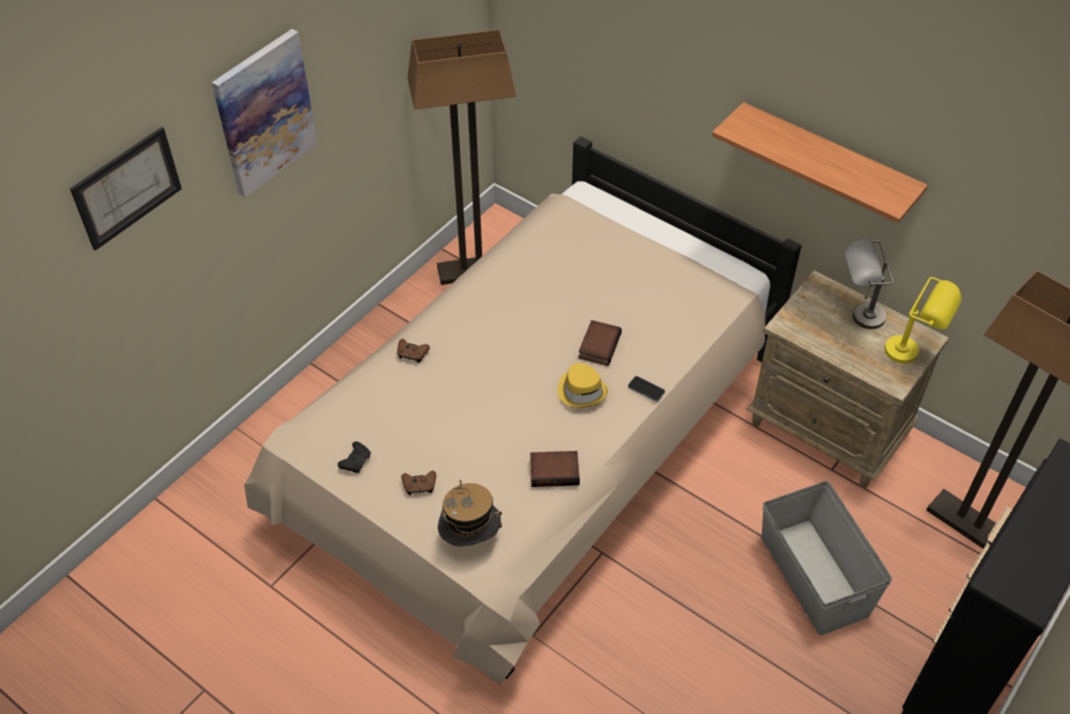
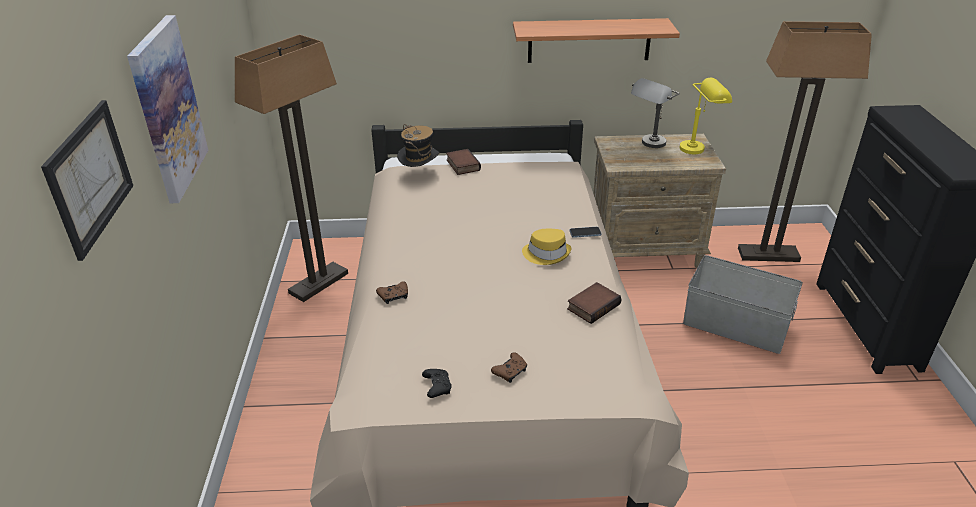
camera: 40 degrees left, 15 degrees down
hat [438,479,502,546] -> hat moved to [397,124,440,167]
book [578,320,622,366] -> book moved to [446,149,481,175]

